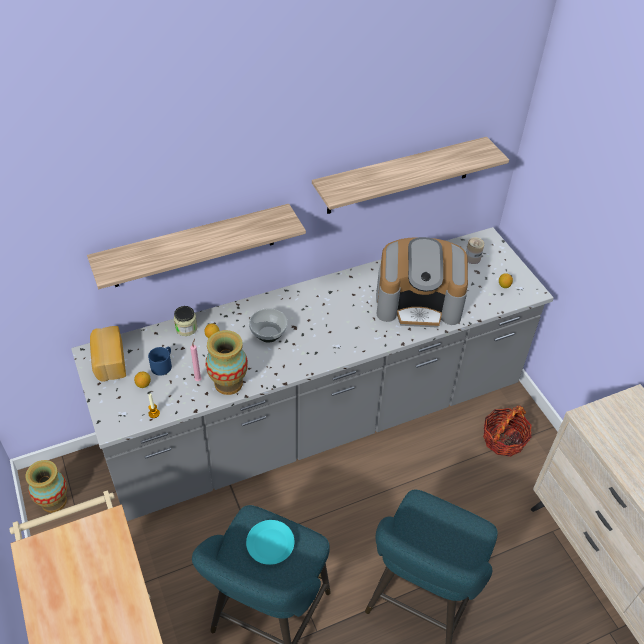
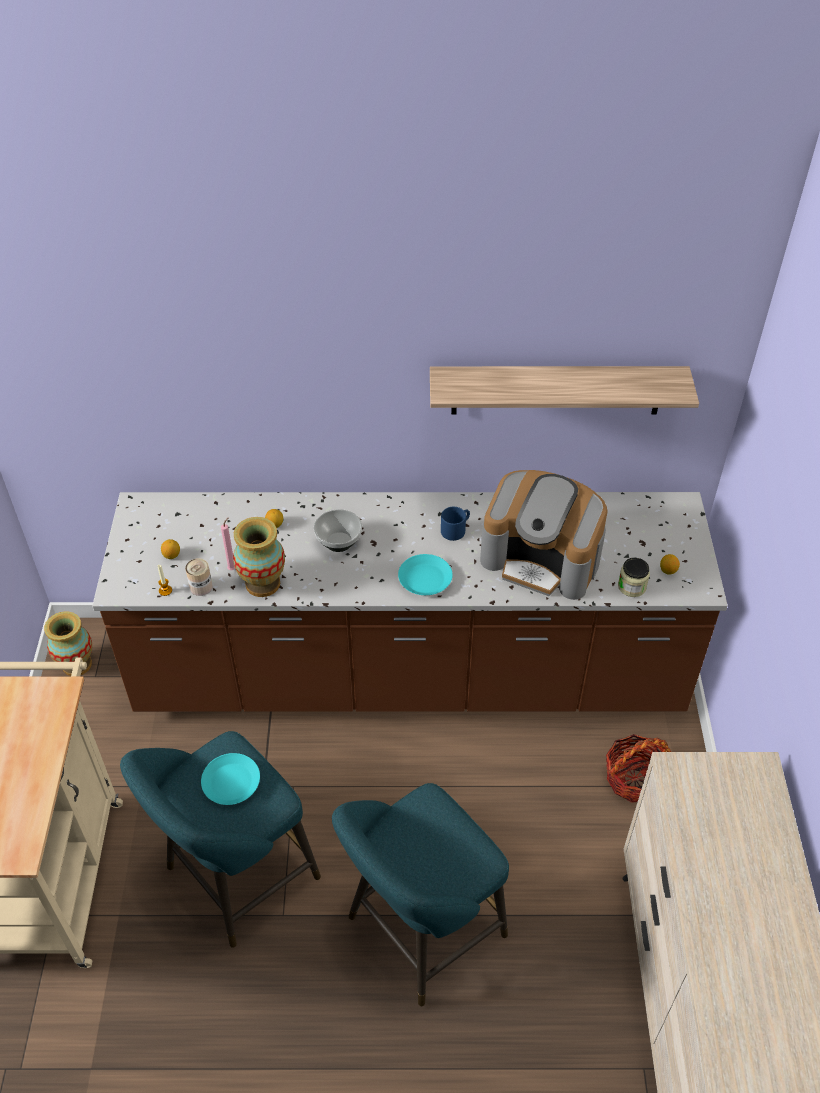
camera: 25 degrees right, 0 degrees up
grey counter [71,227,554,521] -> brown counter [92,492,728,712]
shelf [87,204,306,289] -> none
bread [90,326,126,382] -> none
blue mug [148,347,172,376] -> blue mug moved to [441,507,470,541]
jar [174,306,197,336] -> jar moved to [618,558,650,597]
can [466,237,484,264] -> can moved to [185,558,213,596]
none -> turquoise plate [398,554,453,595]

